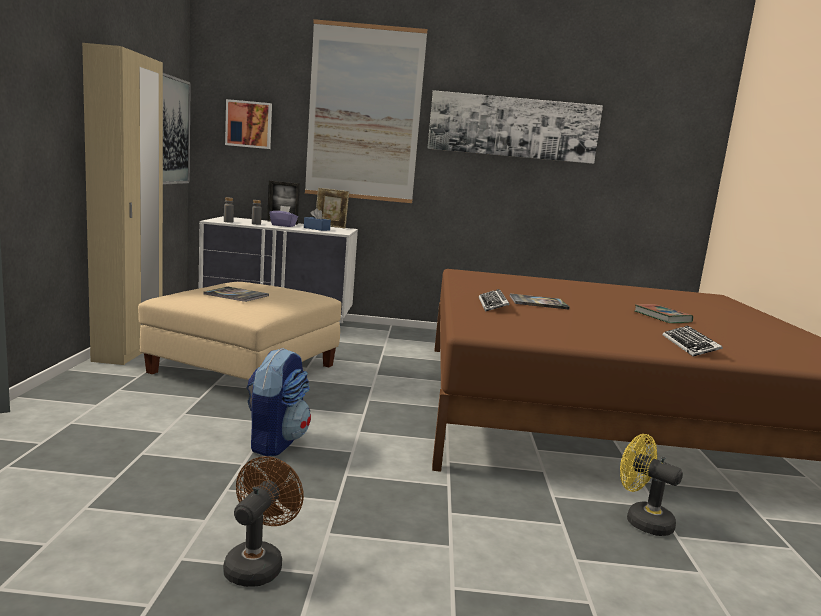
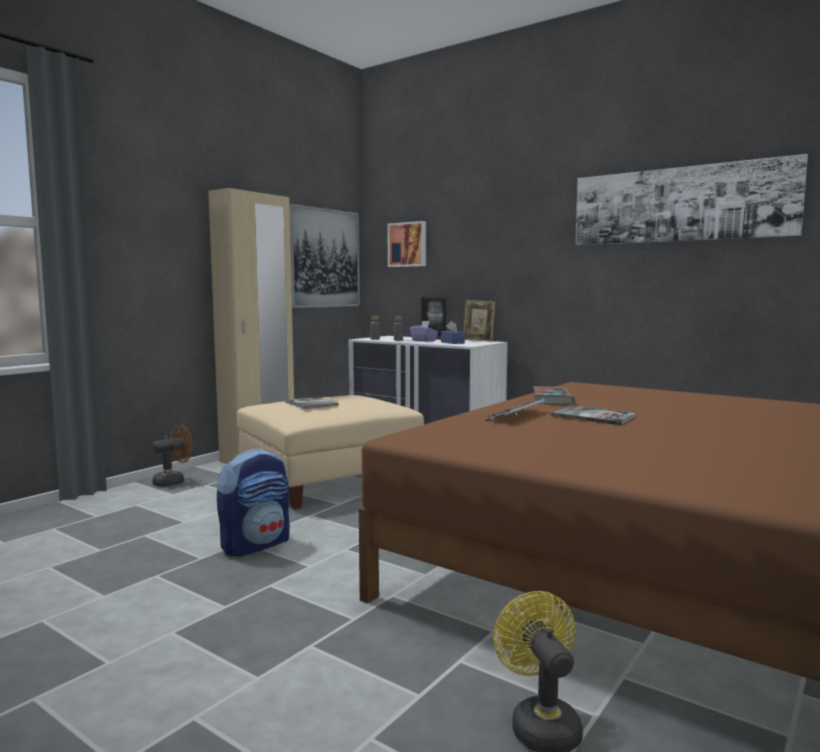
camera: 35 degrees right, 5 degrees down
brown fan [223,456,304,587] -> brown fan moved to [152,424,193,487]
picture [305,19,427,203] -> none
book [635,304,693,323] -> book moved to [533,387,575,404]
keyboard [663,325,723,356] -> none

